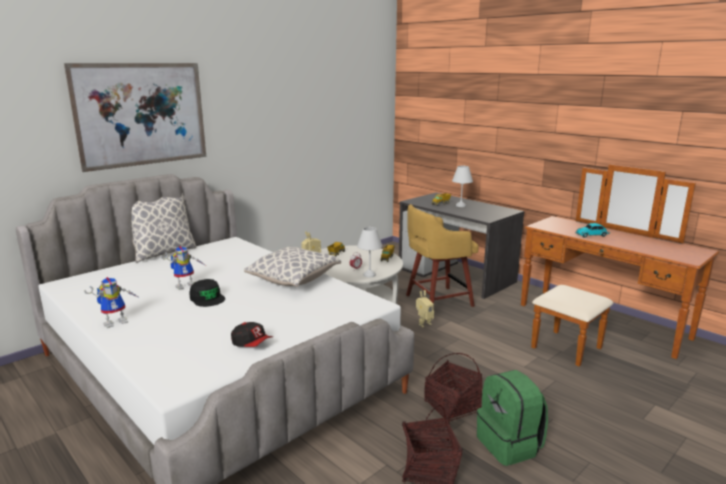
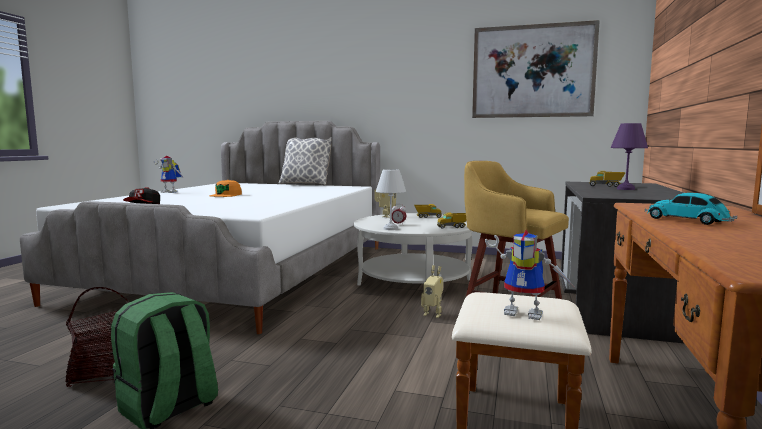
camera: 60 degrees right, 10 degrees down
picture [64,63,206,172] -> picture moved to [472,20,600,118]
toy robot [161,246,205,290] -> toy robot moved to [485,230,574,320]
black cap [190,279,225,307] -> orange cap [209,180,242,197]
pillow [244,247,341,287] -> none
basket [424,353,482,423] -> none
white table lamp [452,166,473,207] -> purple table lamp [611,123,648,190]

